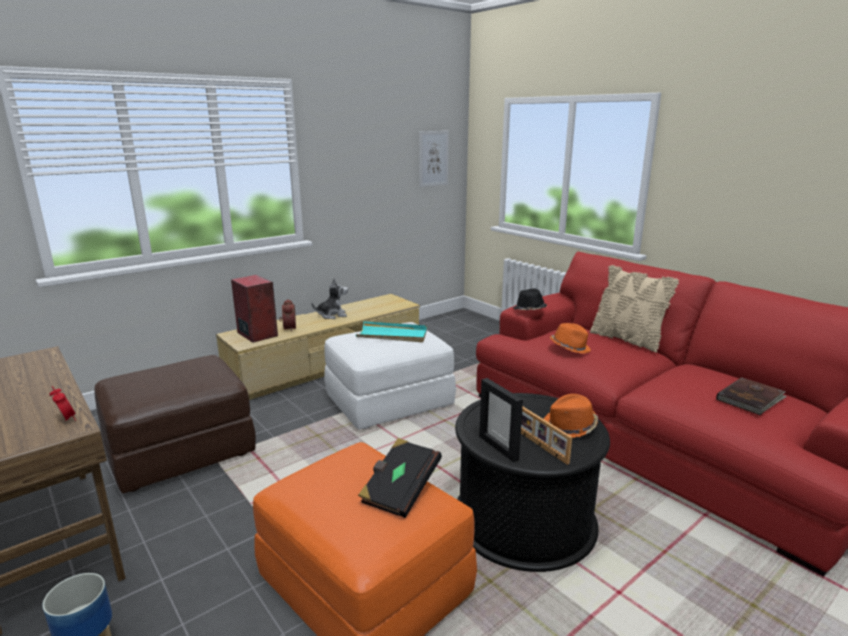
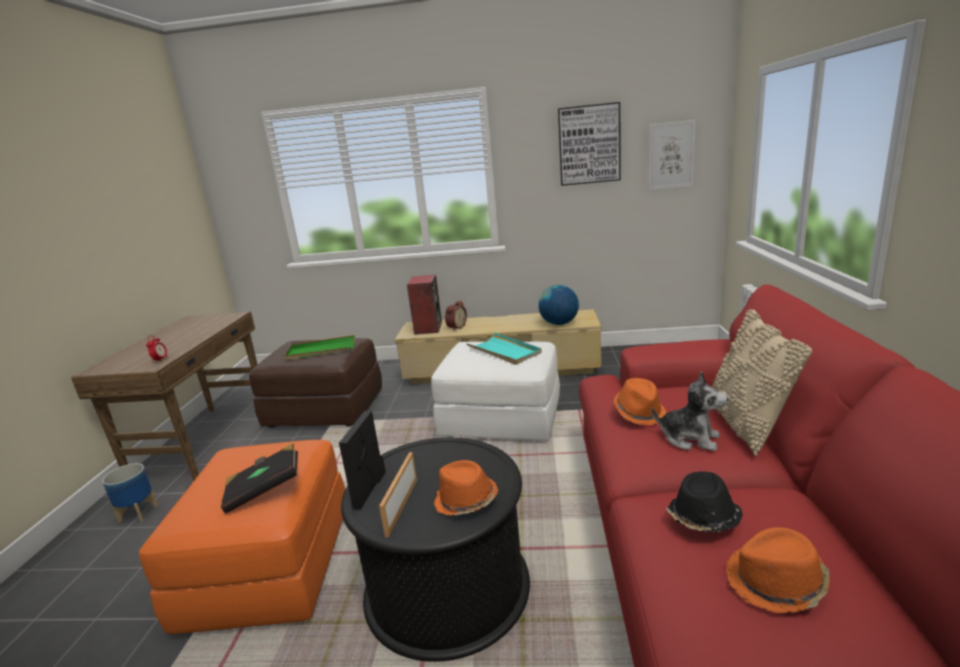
camera: 45 degrees right, 0 degrees up
plush toy [311,278,348,319] -> plush toy moved to [651,372,728,451]
black hat [513,288,547,310] -> black hat moved to [666,471,743,532]
brown book [716,377,787,415] -> orange hat [726,527,830,613]
none -> green tray [284,335,355,360]
none -> globe [538,285,579,325]
none -> picture [558,102,621,186]

